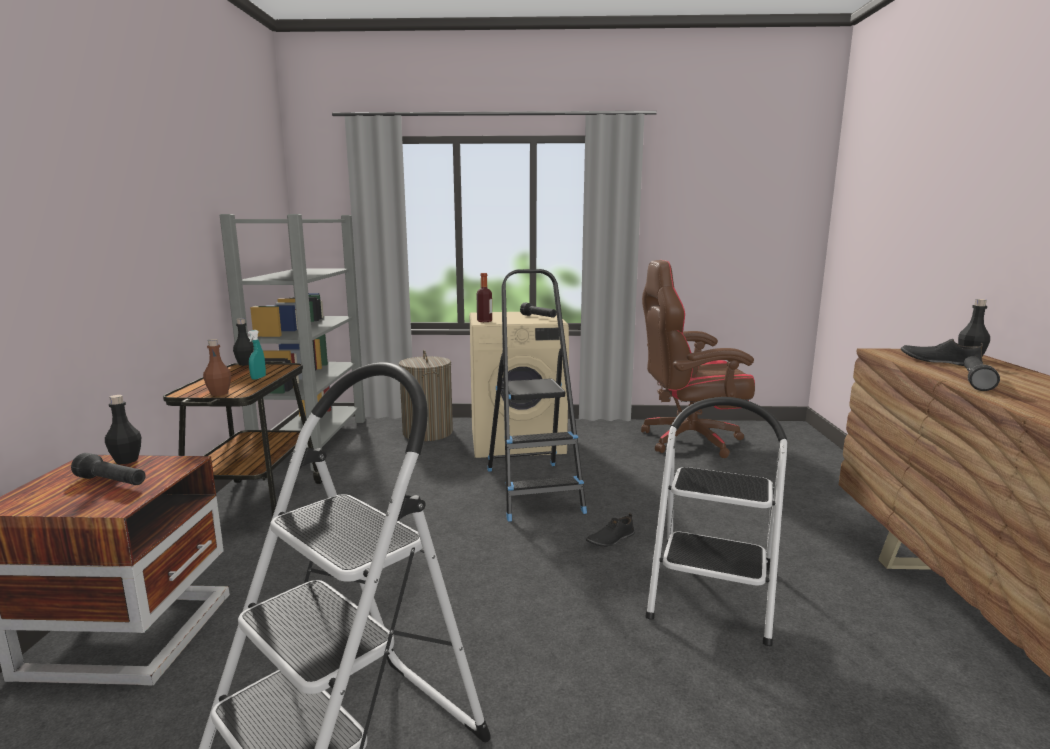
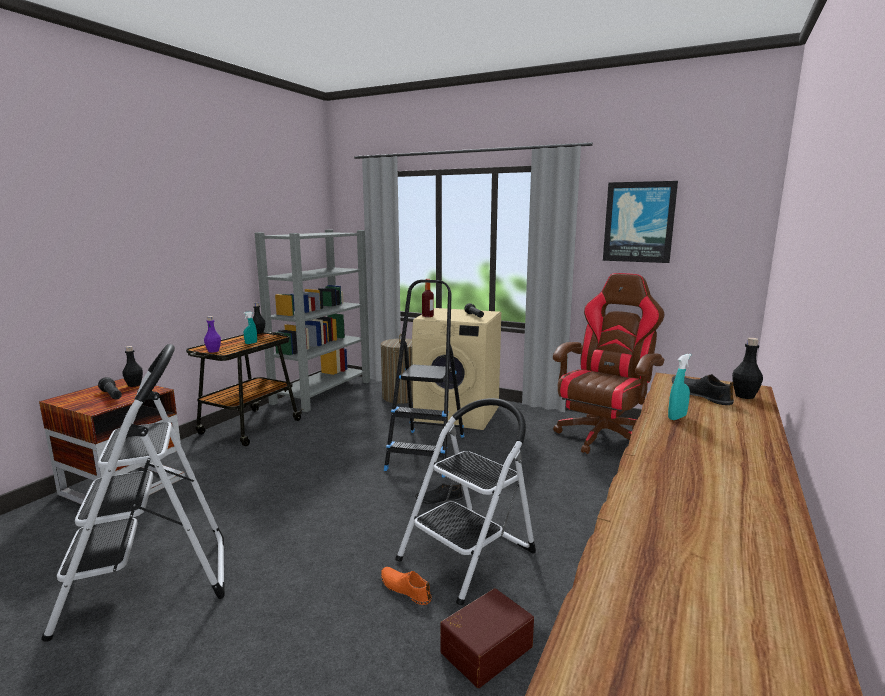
camera: 25 degrees right, 0 degrees up
brown bottle [203,339,231,396] -> purple bottle [204,316,221,353]
brown office chair [641,260,755,458] -> brown office chair turned 105 degrees clockwise [553,273,664,454]
black flashlight [964,356,1000,391] -> turquoise spray bottle [668,354,691,420]
none -> orange shoe [381,567,432,605]
none -> brown storage box [440,588,534,688]
none -> picture [603,181,678,263]

